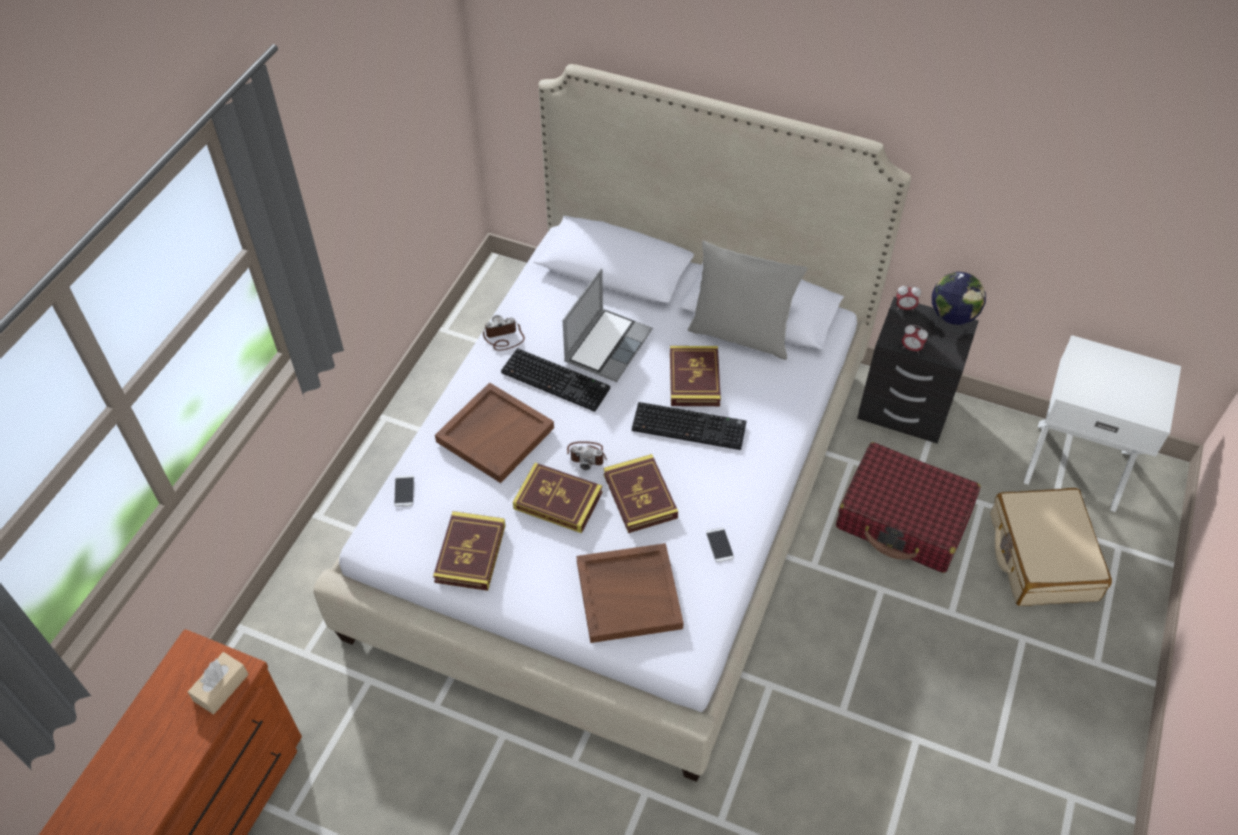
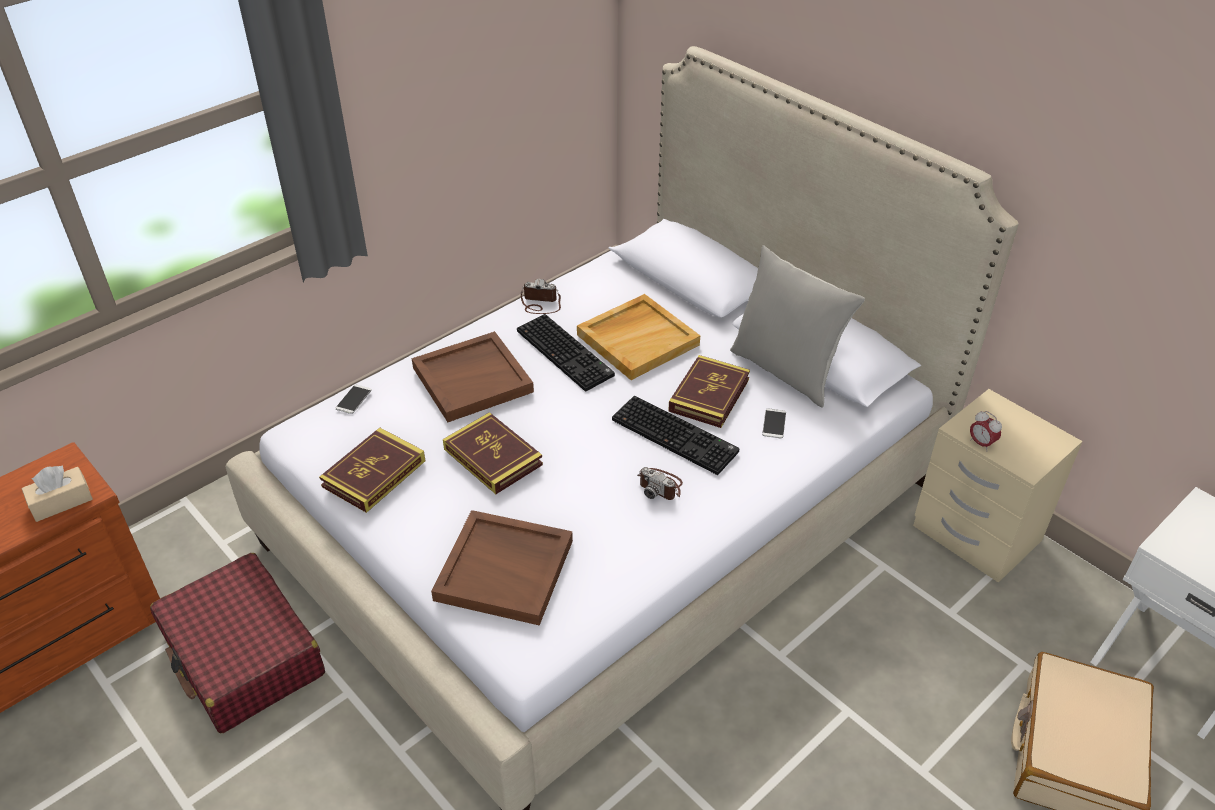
camera: 25 degrees right, 10 degrees down
laptop [563,268,652,382] -> beige tray [577,294,700,380]
camera [566,441,607,470] -> camera moved to [638,467,683,500]
book [604,454,678,533] -> none
phone [706,527,734,562] -> phone moved to [762,408,786,438]
red suitcase [836,442,981,573] -> red suitcase moved to [150,553,325,733]
black nightstand [857,296,979,443] -> beige nightstand [913,389,1083,583]
alarm clock [896,285,921,312] -> none
globe [932,272,986,342] -> none

